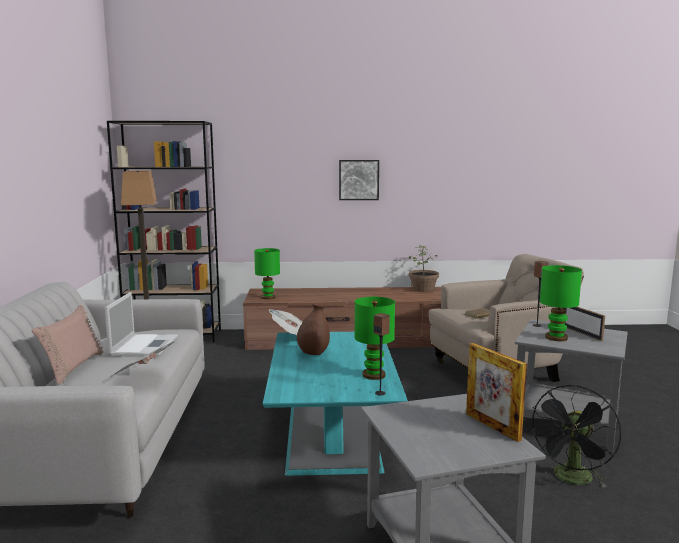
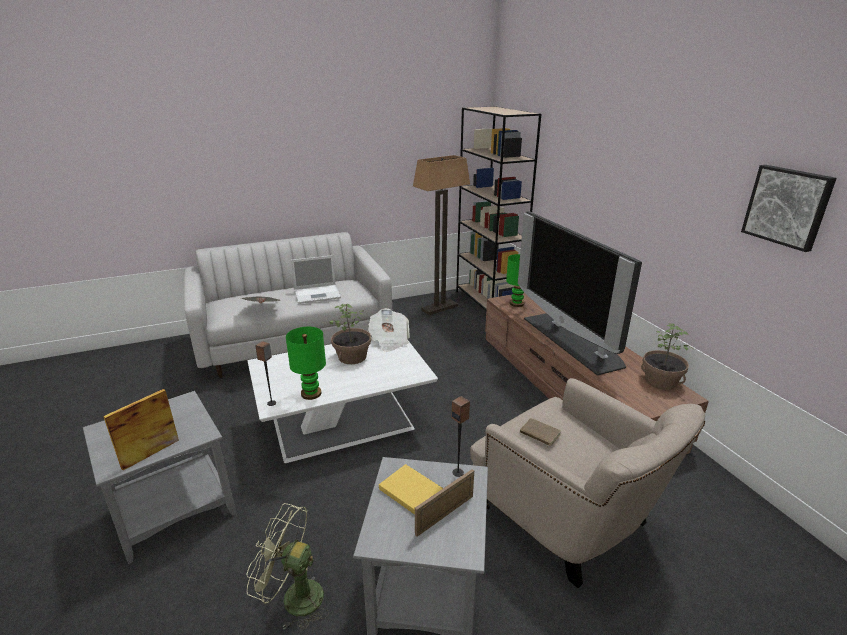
camera: 70 degrees right, 15 degrees up
beige pillow [32,305,103,385] -> none
turquoise coffee table [263,332,408,476] -> white coffee table [247,336,438,463]
brown vase [297,304,330,355] -> potted plant [329,304,371,364]
picture [339,160,379,200] -> picture moved to [741,165,837,252]
black fan [530,385,621,487] -> green fan [246,503,329,630]
green table lamp [540,265,582,341] -> yellow book [379,464,443,515]
none -> television [518,211,642,376]

